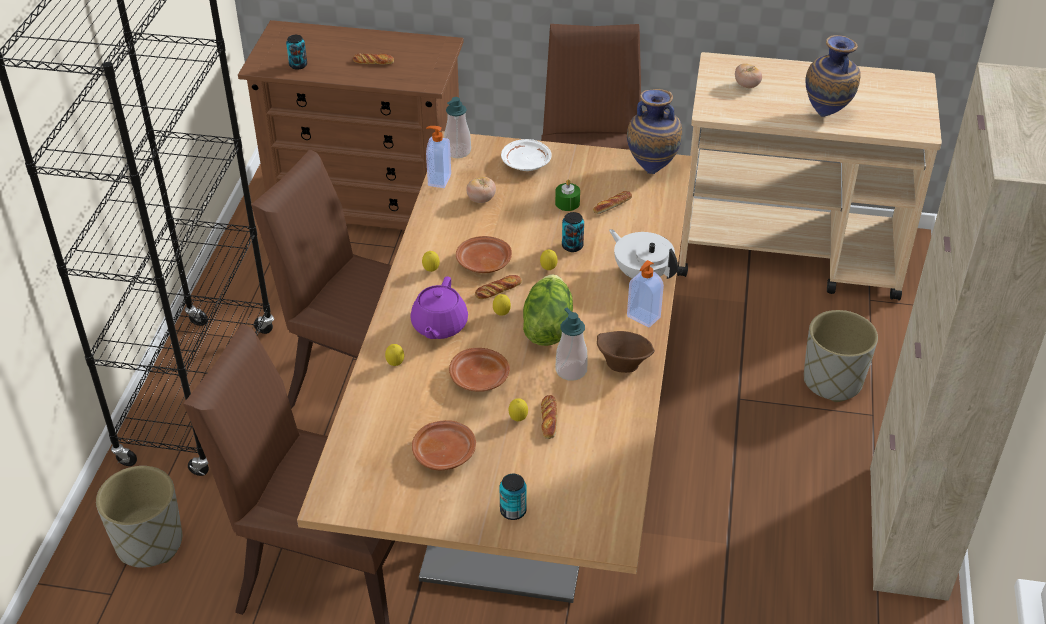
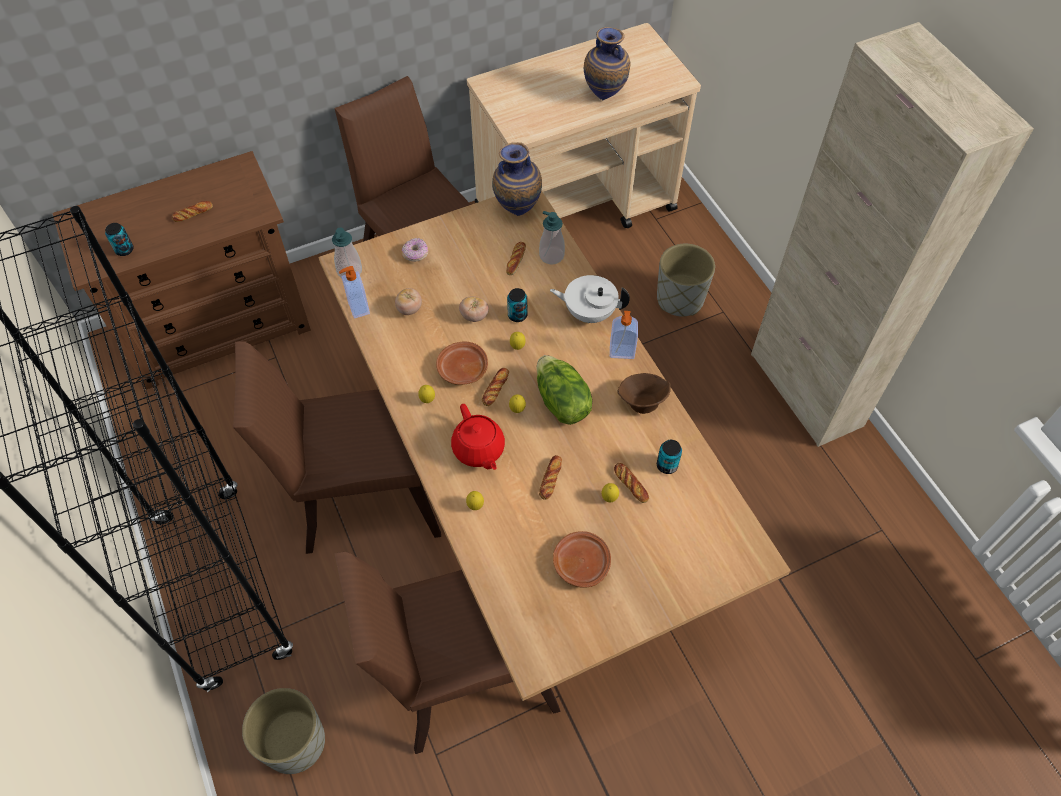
camera: 35 degrees left, 15 degrees up
purple teapot [410,276,468,339] -> red teapot [451,404,505,470]
brown plate [449,348,510,392] -> bread [539,455,562,500]
can [500,474,527,520] -> can moved to [657,440,682,474]
white plate [501,139,552,171] -> donut [402,238,428,262]
green candle [555,179,580,211] -> none
soap dispenser [555,307,588,381] -> soap dispenser moved to [539,211,565,265]
tomato [735,63,762,88] -> tomato moved to [459,296,489,322]

